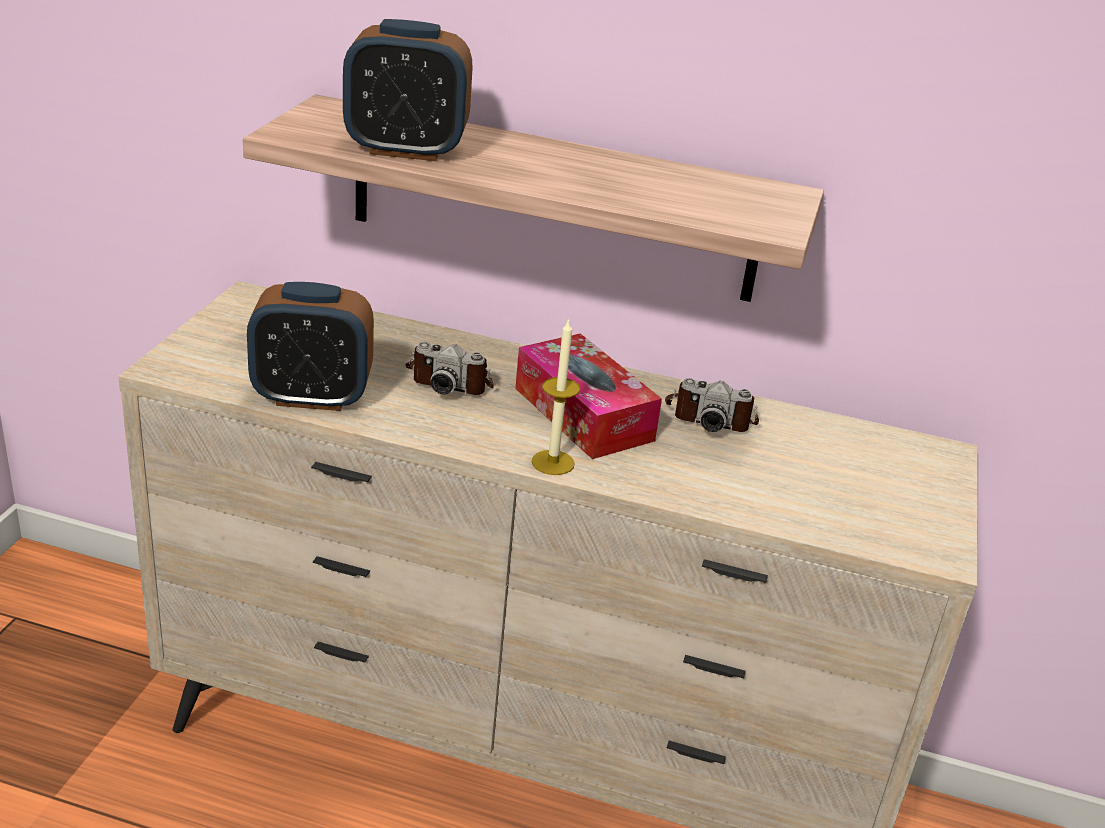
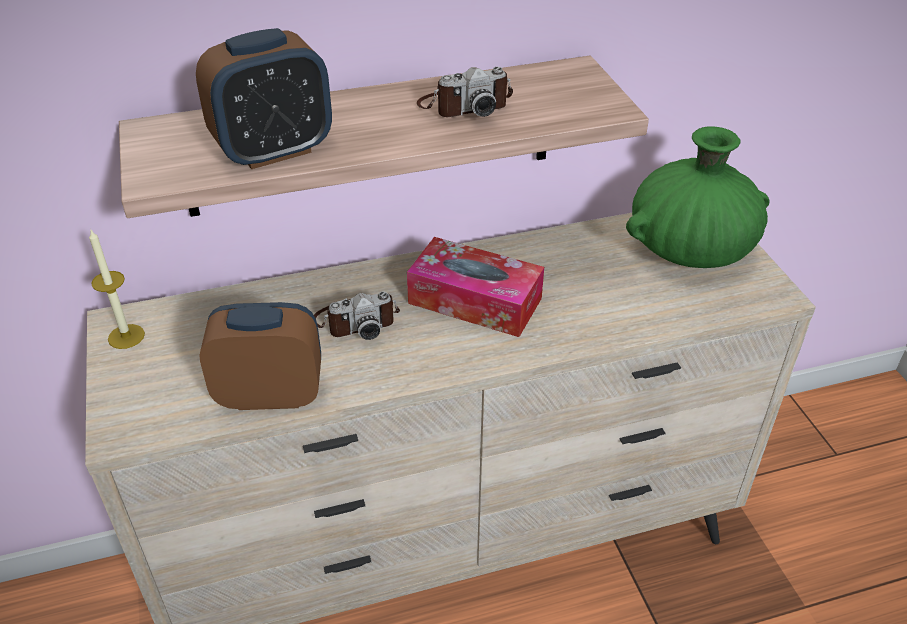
camera: 30 degrees left, 10 degrees up
alarm clock [247,282,374,411] -> alarm clock turned 150 degrees counterclockwise [199,302,321,410]
candle [531,318,580,475] -> candle moved to [89,230,145,349]
camera [665,378,759,432] -> camera moved to [417,67,513,117]
none -> green vase [626,126,770,268]

